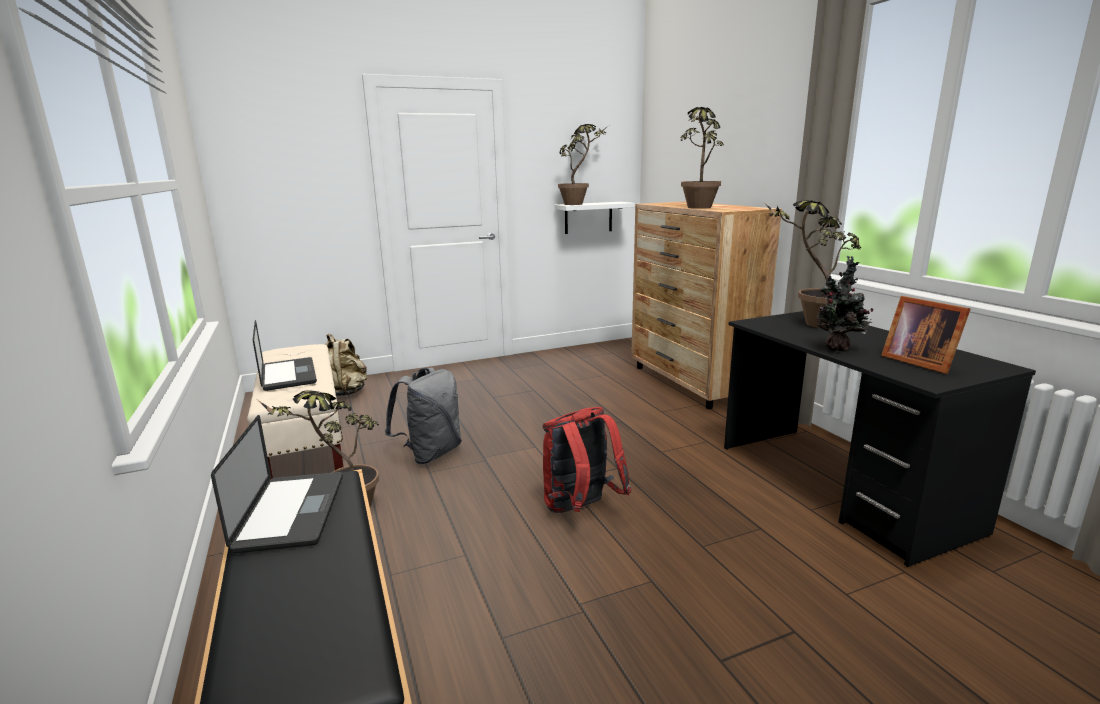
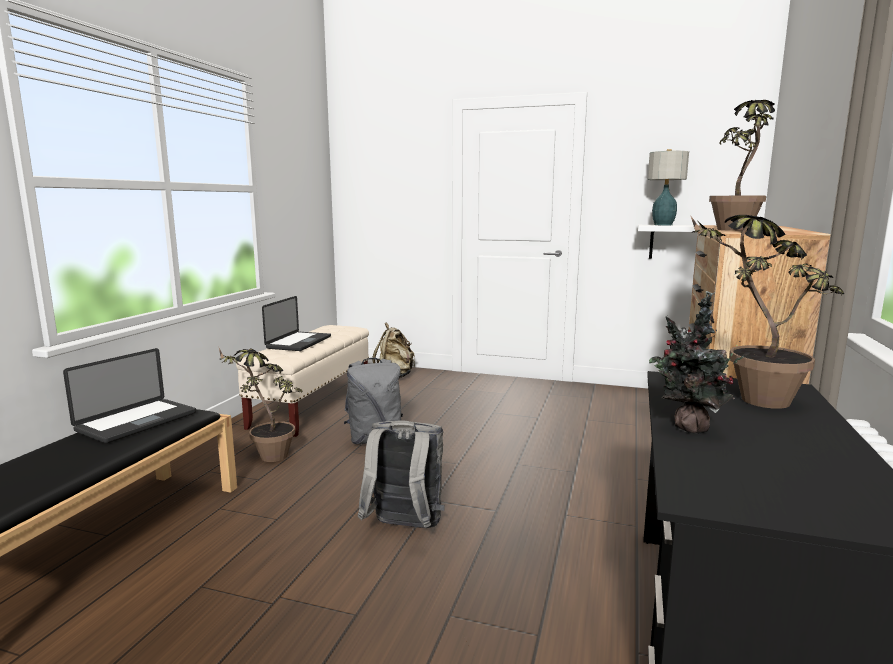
camera: 40 degrees right, 5 degrees down
red backpack [543,407,631,513] -> grey backpack [358,420,445,528]
potted plant [558,124,608,205] -> table lamp [648,149,689,226]
picture frame [881,296,971,374] -> none

